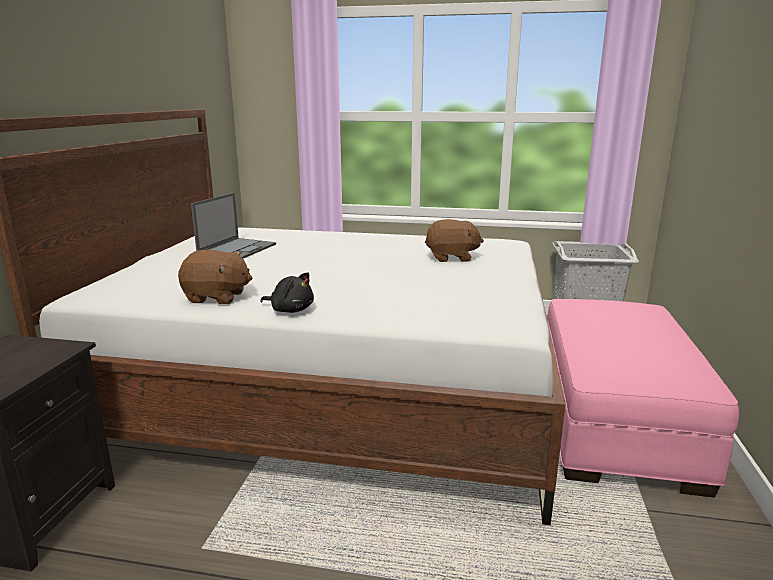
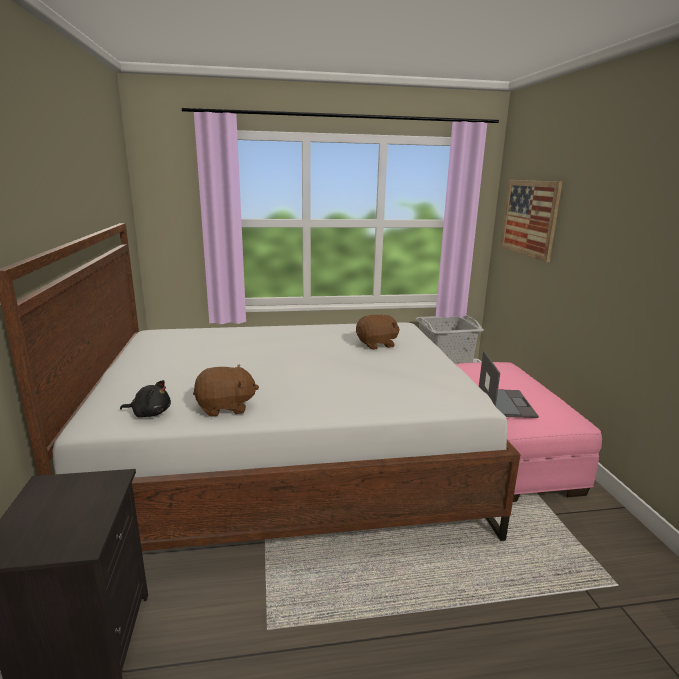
camera: 20 degrees left, 0 degrees up
laptop [191,193,276,259] -> laptop moved to [479,351,539,418]
black plush toy [260,272,314,313] -> black plush toy moved to [120,380,171,417]
none -> picture [500,180,563,262]

